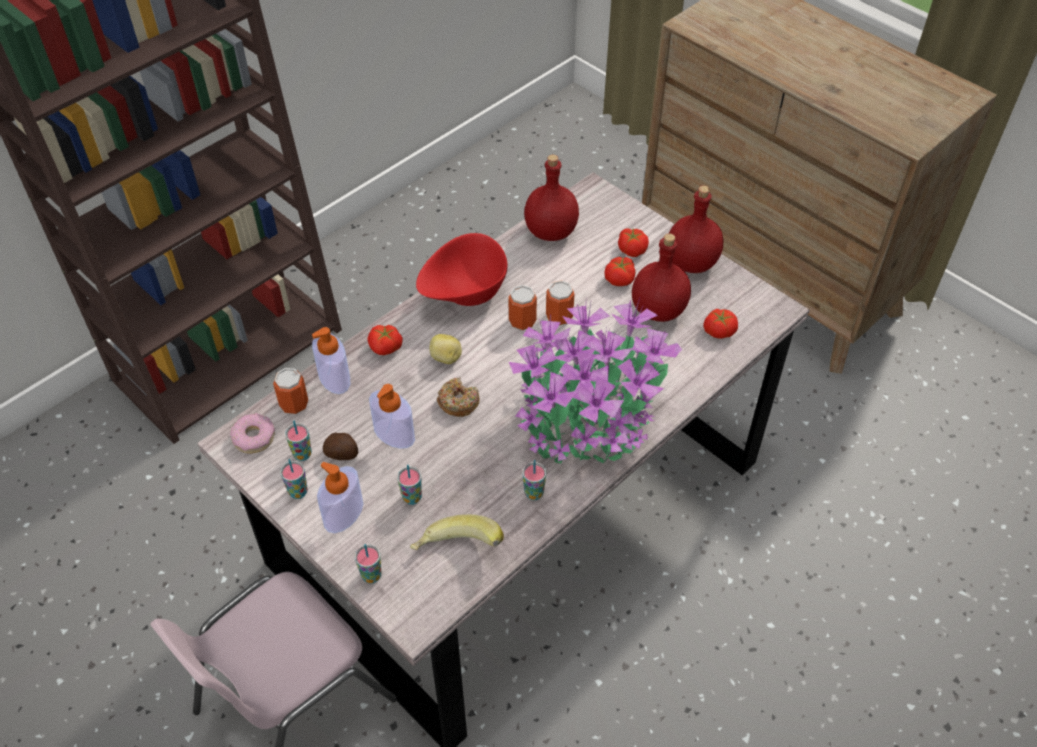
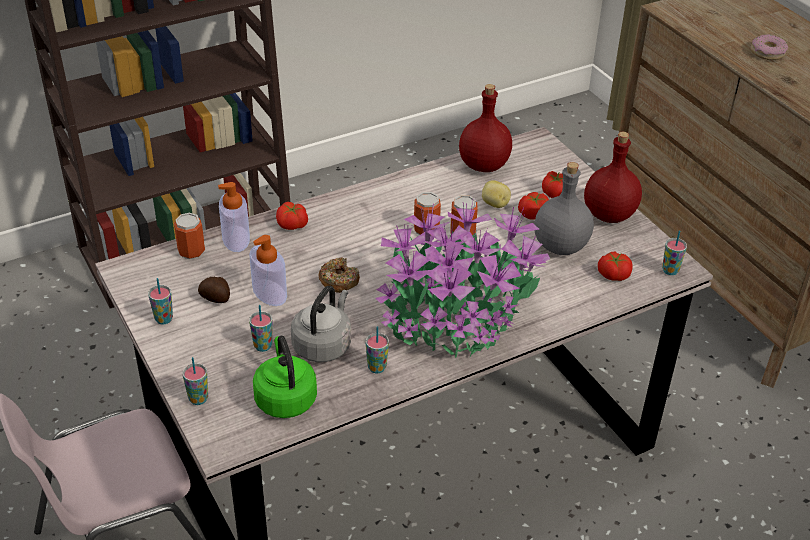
camera: 15 degrees right, 10 degrees down
donut [230,413,275,454] -> donut moved to [751,34,788,60]
cup [285,421,312,461] -> cup moved to [662,231,687,275]
soap dispenser [317,462,363,533] -> none
banana [410,514,504,550] -> green kettle [253,336,317,418]
red bowl [416,233,508,306] -> none
potato [429,334,462,364] -> potato moved to [482,180,511,208]
red bottle [632,233,691,322] -> grey bottle [534,162,594,255]
none -> grey kettle [291,286,351,362]

